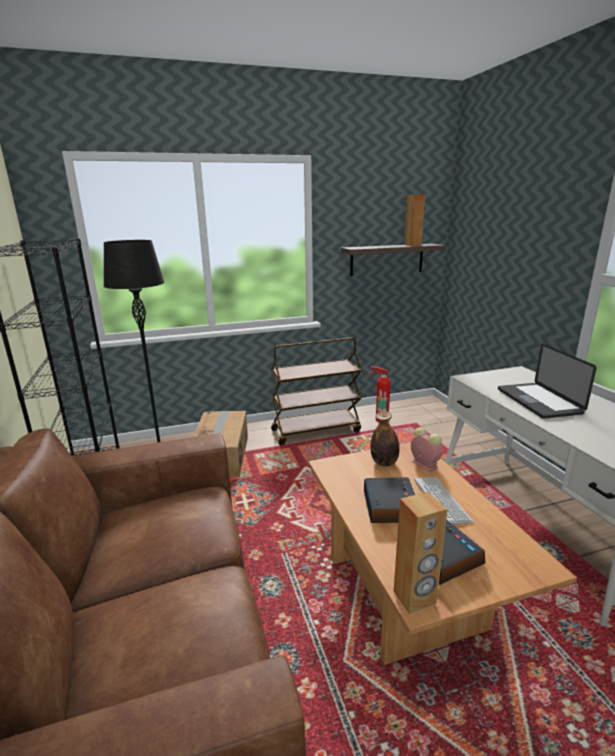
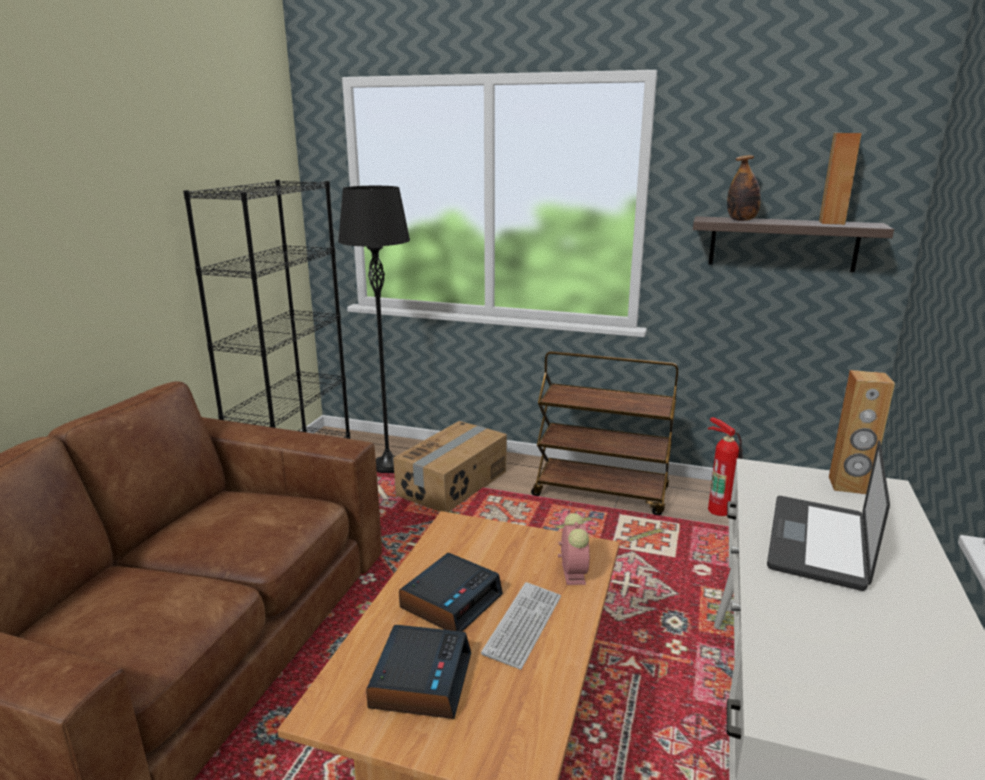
camera: 35 degrees right, 0 degrees up
bottle [370,411,400,467] -> bottle moved to [727,155,761,221]
brown speaker [394,491,448,614] -> brown speaker moved to [829,370,895,494]

